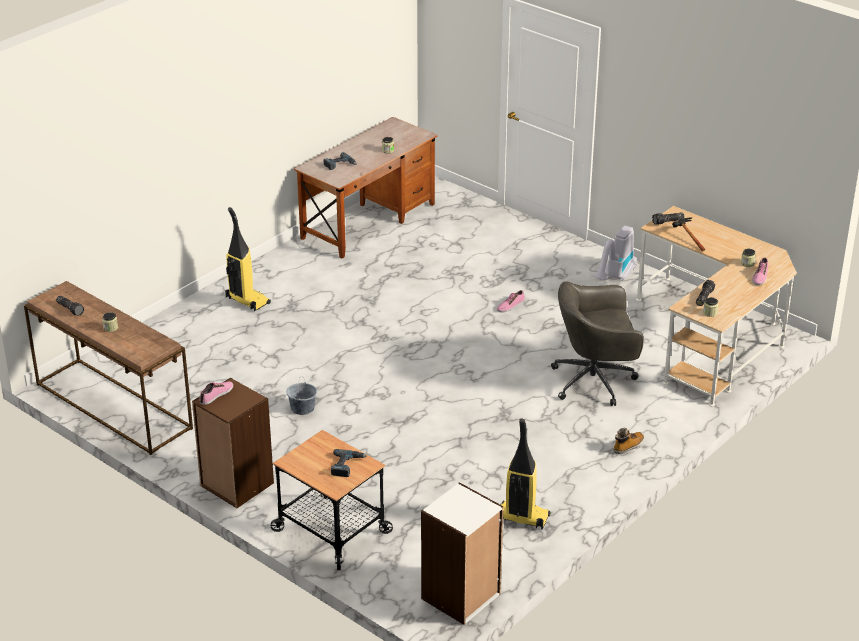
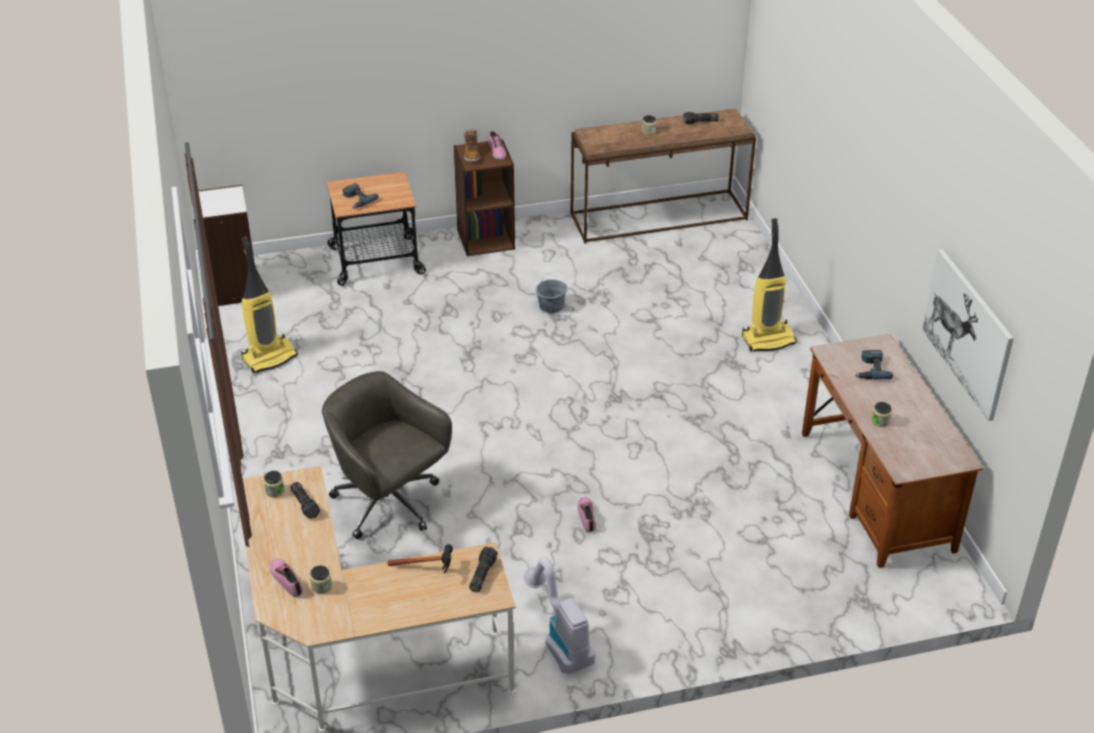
camera: 125 degrees right, 5 degrees up
grey office chair [551,281,644,406] -> grey office chair turned 75 degrees counterclockwise [322,371,452,539]
boot [614,428,644,454] -> boot moved to [464,129,480,162]
none -> picture [922,250,1014,421]

